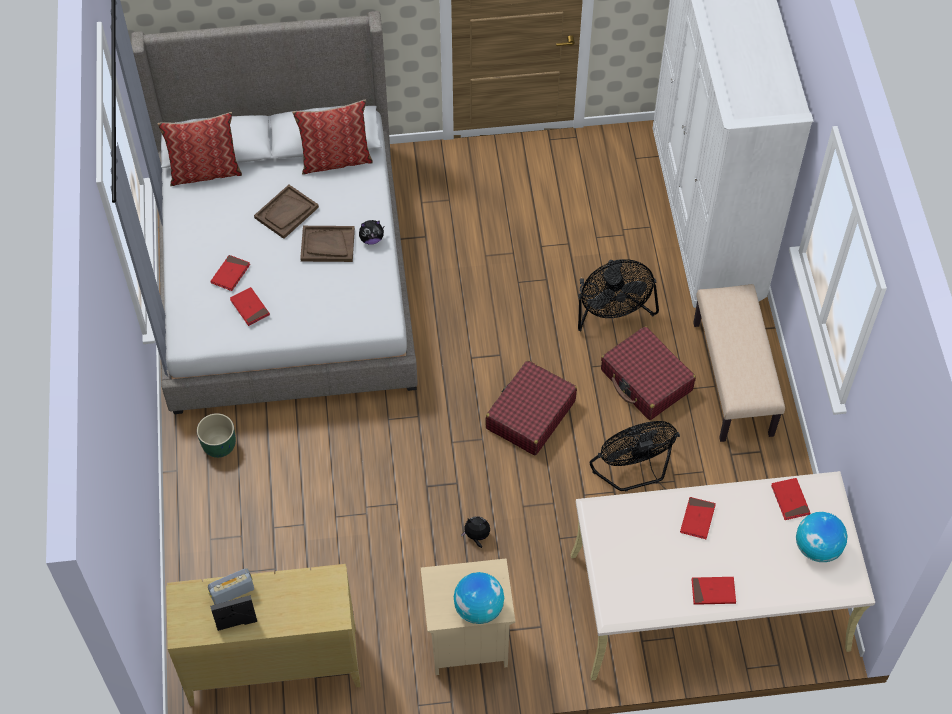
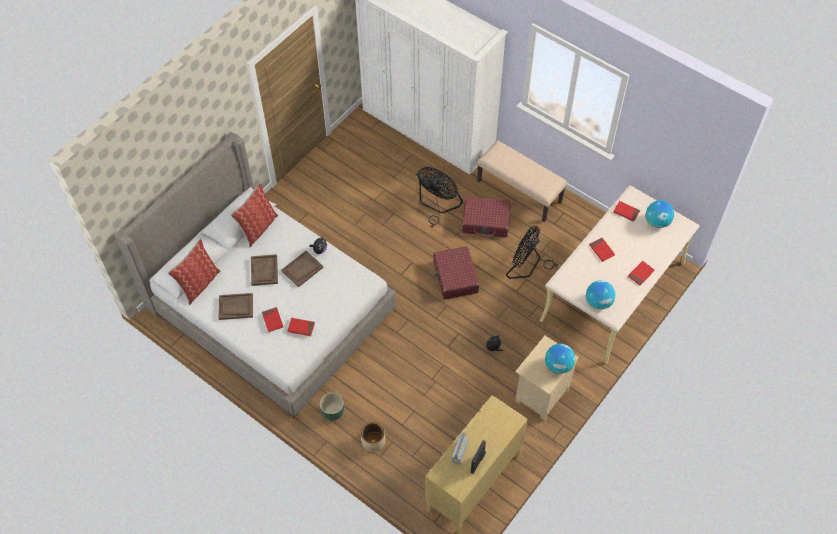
camera: 45 degrees left, 0 degrees up
black fan [578,259,659,331] -> black fan turned 90 degrees counterclockwise [416,167,463,228]
none -> brown tray [218,293,253,320]
none -> beige planter [361,422,386,452]
none -> globe [586,280,615,309]

